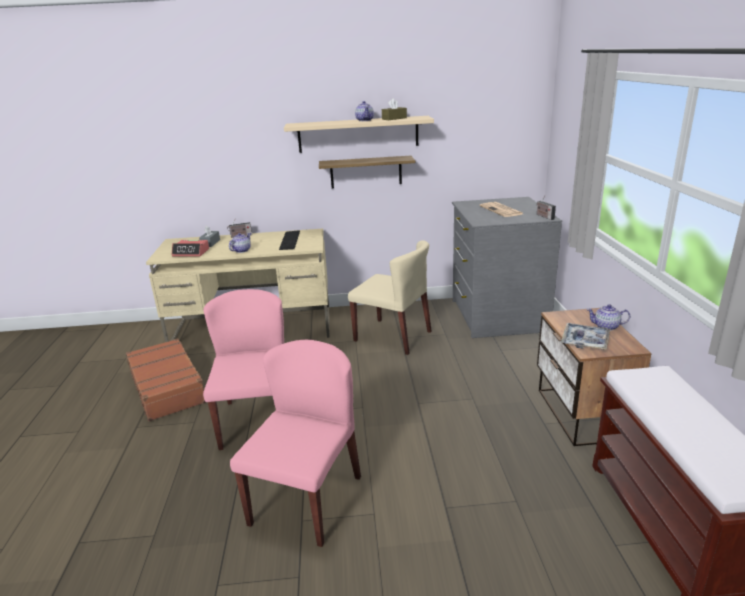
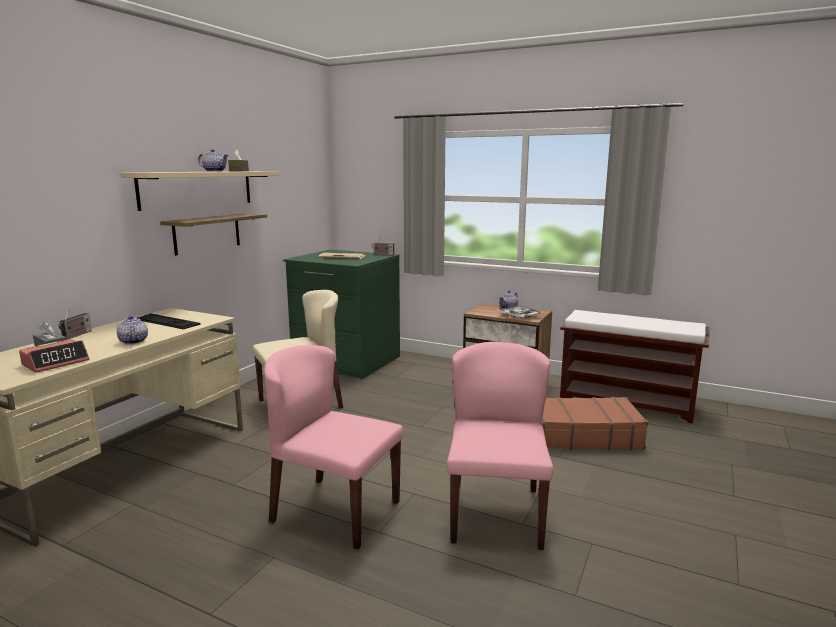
camera: 60 degrees left, 10 degrees down
brown suitcase [126,338,206,422] -> brown suitcase moved to [542,397,648,450]
pink chair [230,340,361,547] -> pink chair turned 45 degrees clockwise [447,342,553,550]
grey dresser [452,197,562,338] -> green dresser [283,249,400,379]

